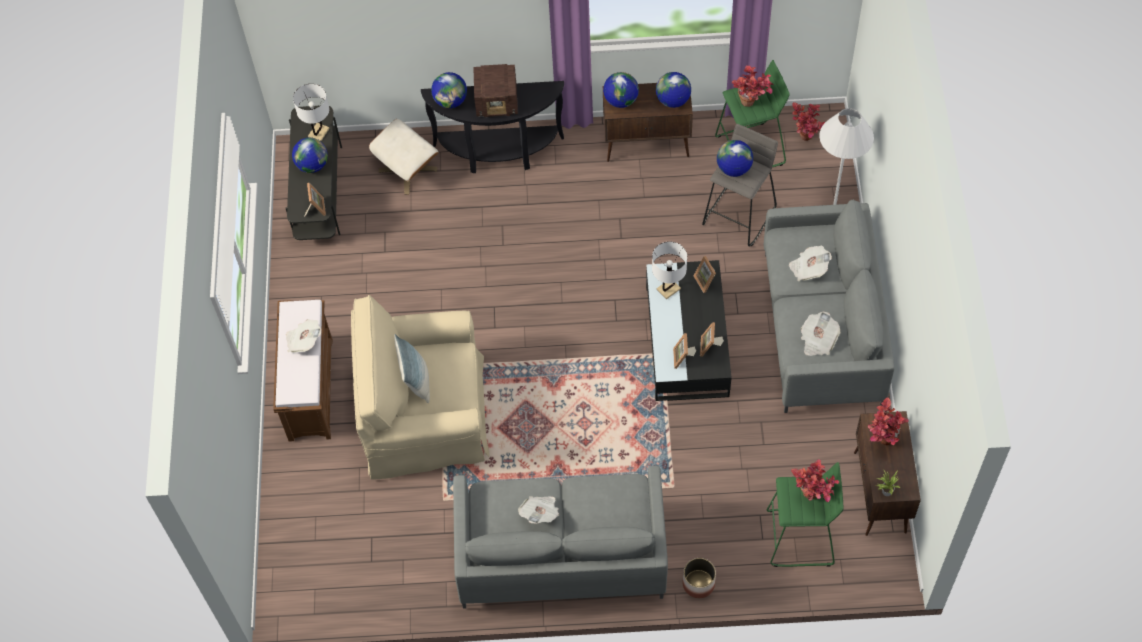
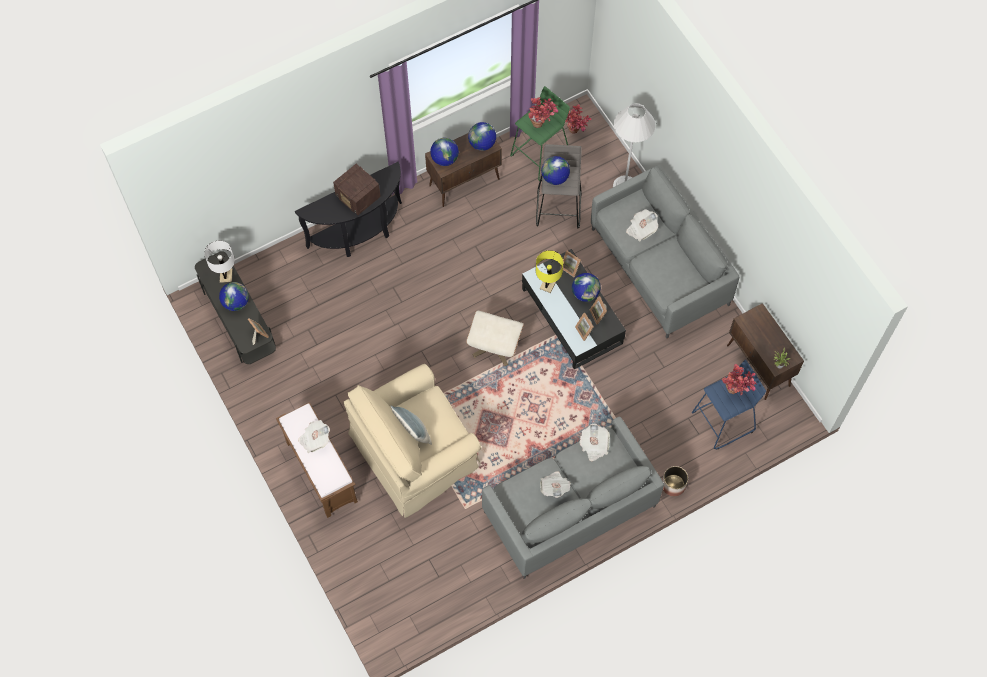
camera: 30 degrees left, 5 degrees up
beige ottoman [369,119,439,195] -> beige ottoman moved to [466,311,524,366]
globe [431,72,467,108] -> globe moved to [572,273,601,302]
radio [473,64,518,117] -> radio turned 75 degrees clockwise [333,164,381,215]
white table lamp [652,242,687,300] -> yellow table lamp [536,250,563,293]
green stool [767,462,844,567] -> blue stool [692,360,766,450]
newspaper [801,312,840,356] -> newspaper moved to [579,423,610,461]
potted plant [868,397,909,446] -> none

